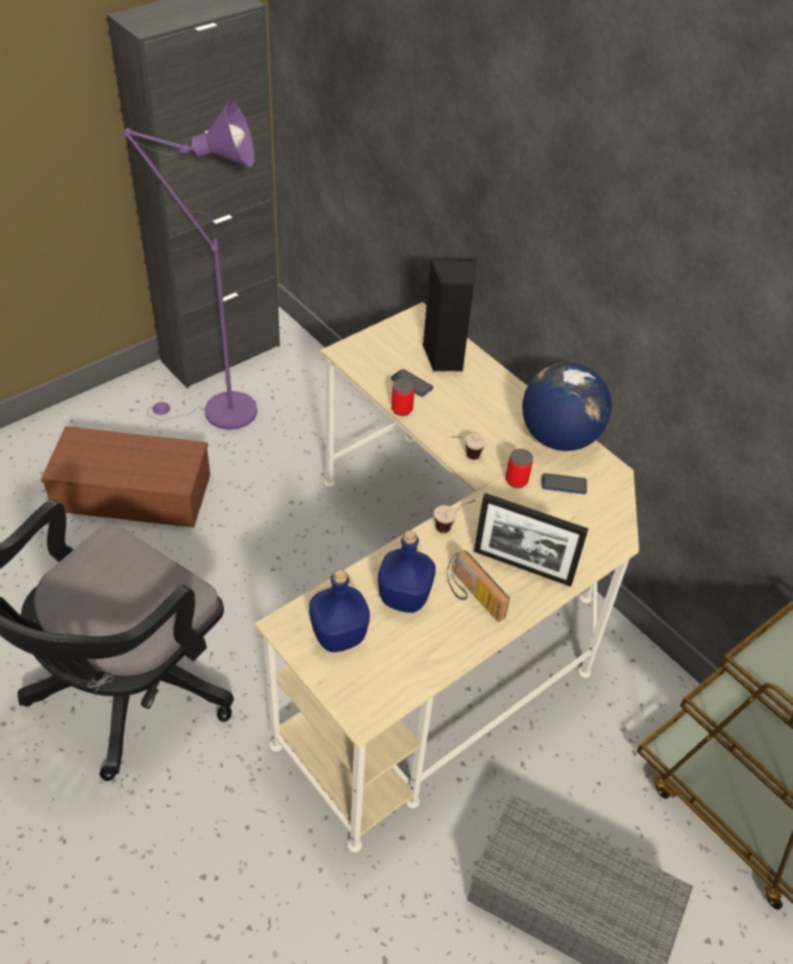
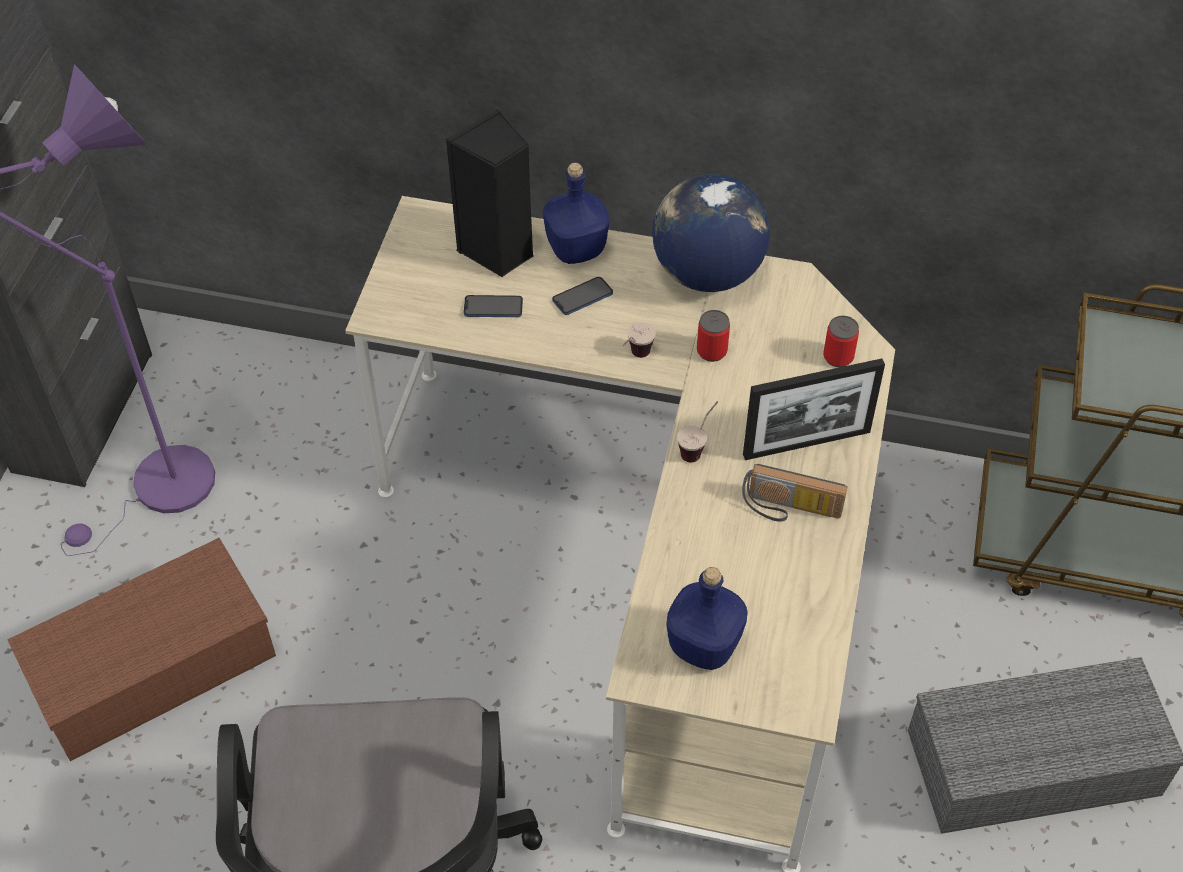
camera: 35 degrees left, 5 degrees up
blue bottle [378,530,436,613] -> blue bottle moved to [543,163,609,264]
can [391,378,415,416] -> can moved to [823,316,859,367]
phone [542,473,587,494] -> phone moved to [552,277,613,315]

